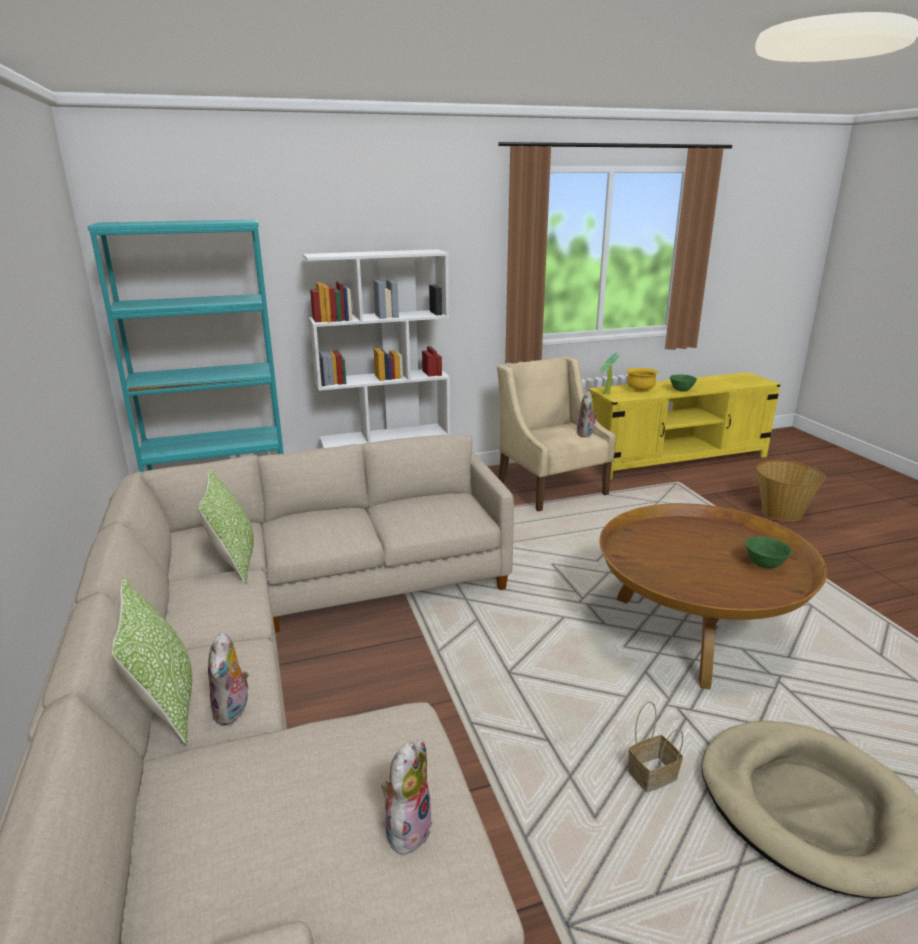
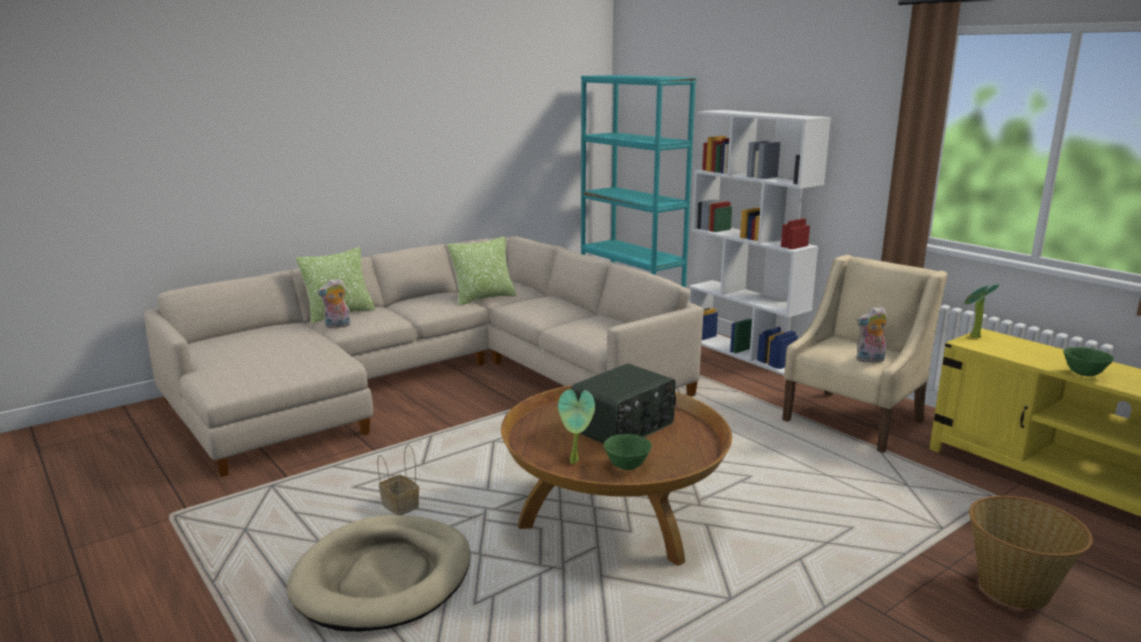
camera: 70 degrees right, 5 degrees down
plush toy [381,739,433,855] -> none
yellow bowl [626,368,659,393] -> none
none -> potted plant [558,389,595,464]
none -> radio [571,363,676,444]

